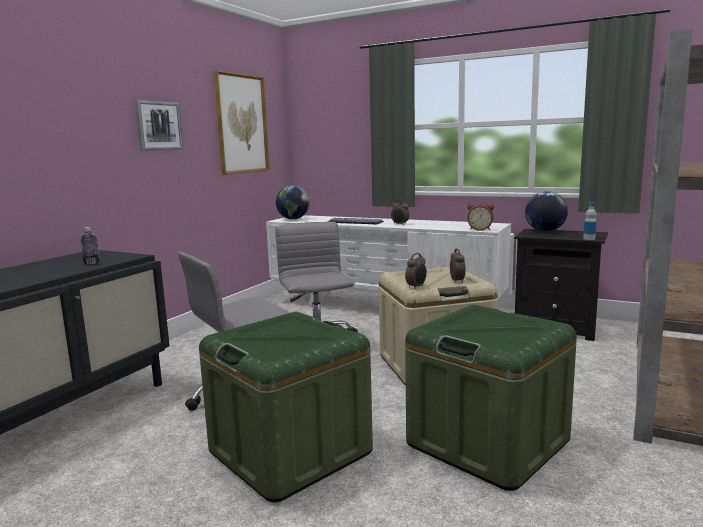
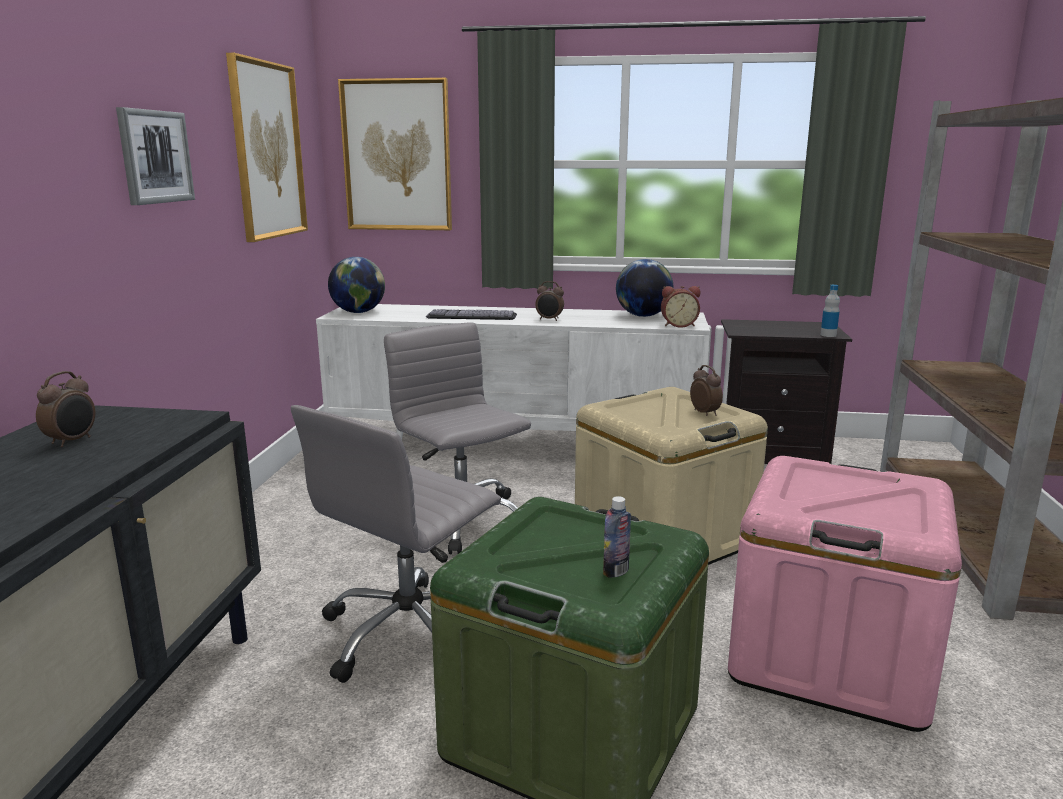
camera: 20 degrees left, 5 degrees up
bottle [80,227,100,264] -> bottle moved to [603,496,631,578]
alarm clock [405,253,427,289] -> alarm clock moved to [36,371,95,447]
green storage box [405,305,577,491] -> pink storage box [728,456,962,732]
globe [525,191,568,232] -> globe moved to [616,259,674,317]
none -> picture [338,78,452,230]

